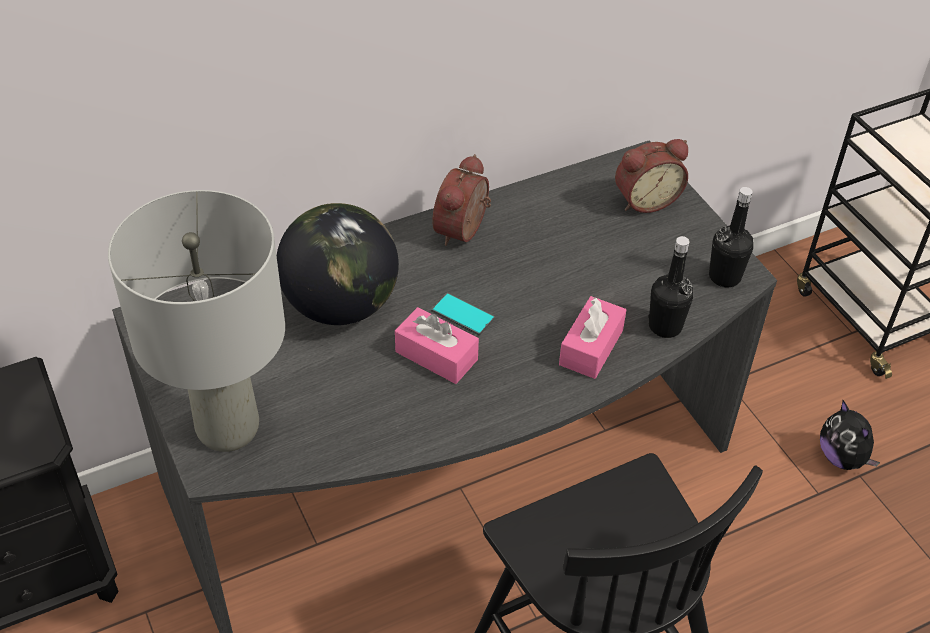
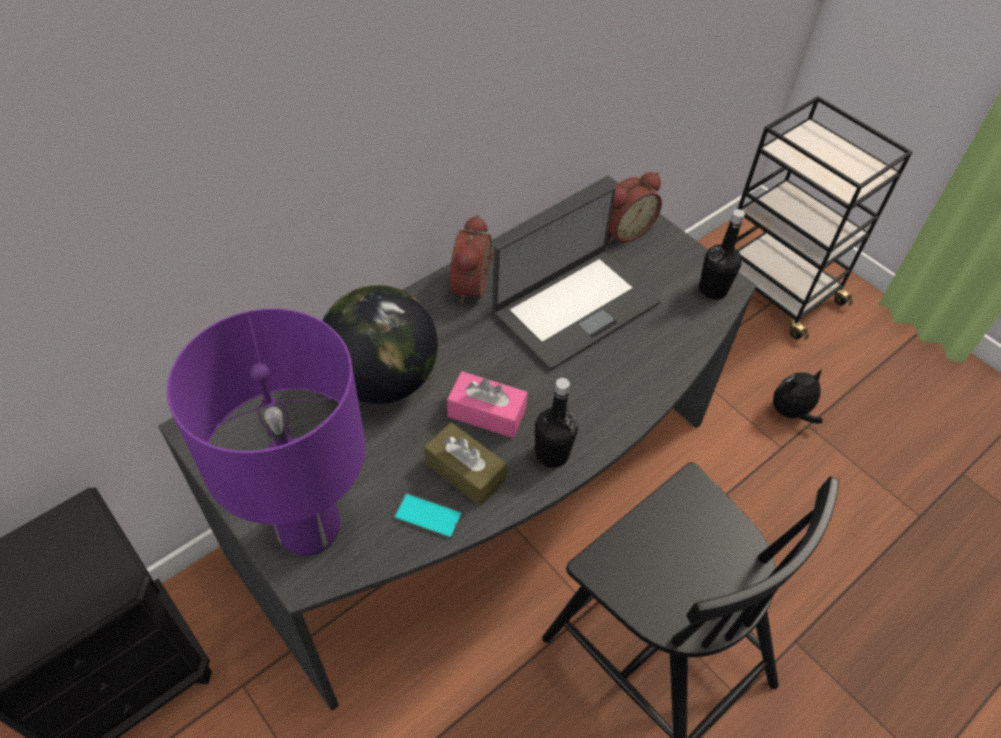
camera: 15 degrees left, 5 degrees up
grey table lamp [108,190,285,452] -> purple table lamp [167,308,365,556]
phone [431,293,495,336] -> phone moved to [393,493,462,539]
pink tissue box [559,296,626,379] -> none
black bottle [648,236,693,338] -> black bottle moved to [534,378,578,468]
plush toy [820,400,880,470] -> plush toy turned 105 degrees clockwise [773,369,823,424]
none -> brown tissue box [424,422,507,506]
none -> laptop [492,186,661,370]

